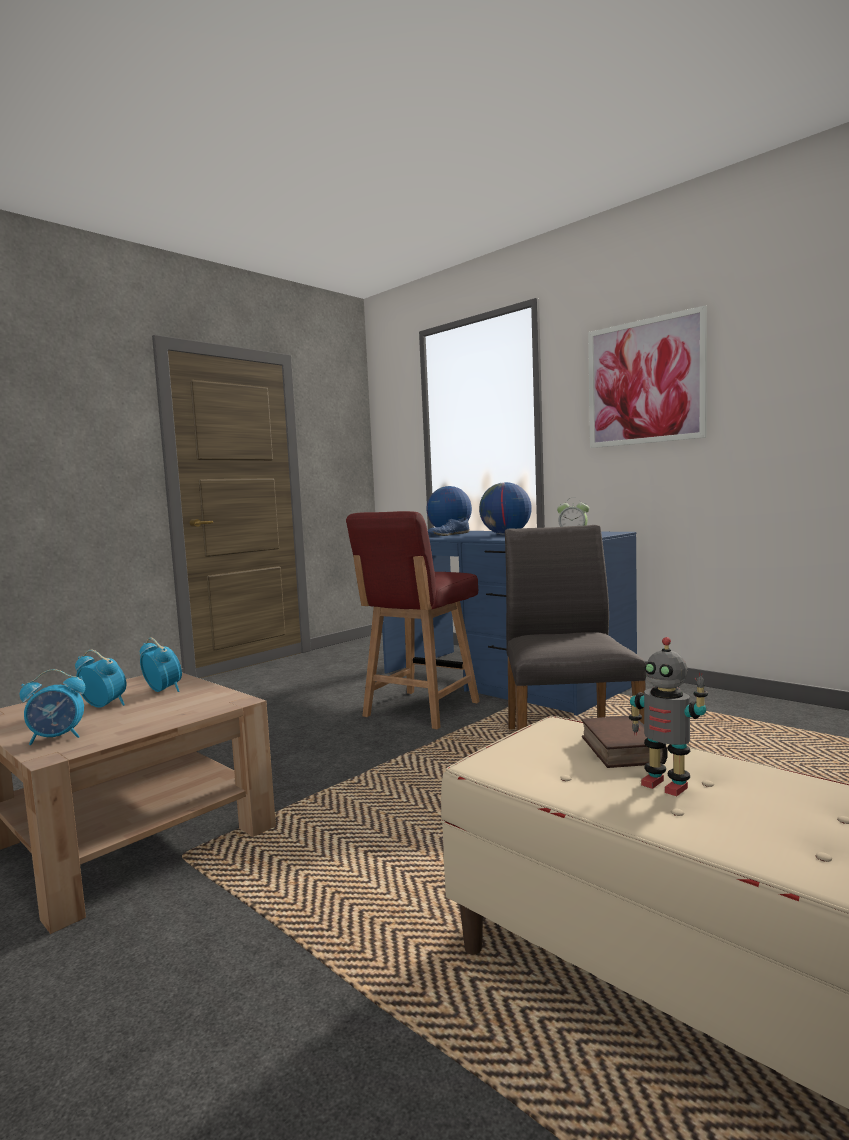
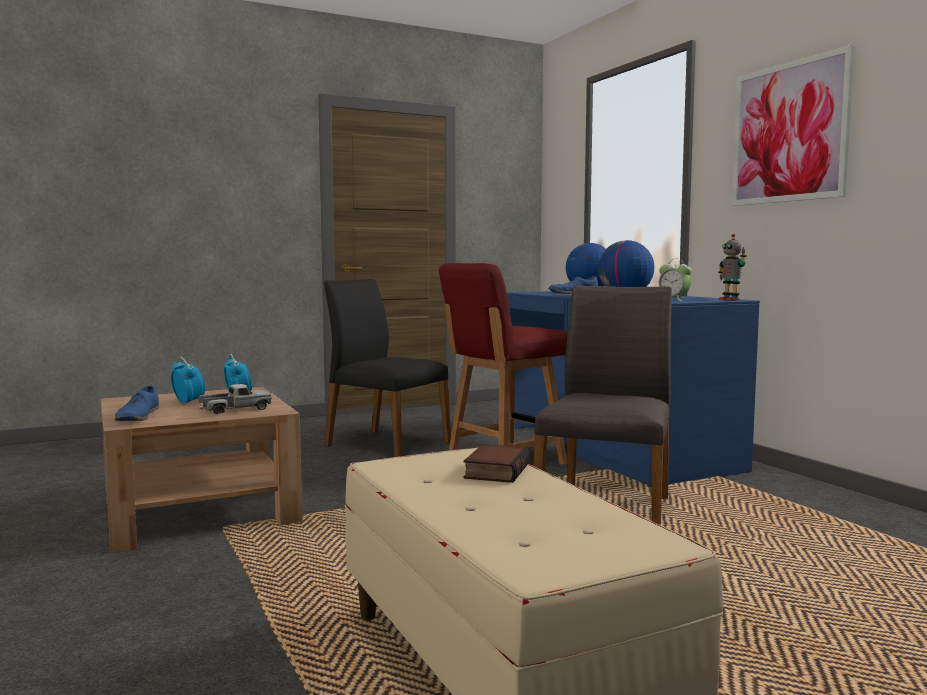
camera: 20 degrees right, 0 degrees up
alarm clock [20,669,85,745] -> blue shoe [115,385,159,421]
toy robot [629,637,708,796] -> toy robot moved to [718,234,747,300]
none -> toy truck [199,384,271,414]
none -> black chair [324,279,451,457]

